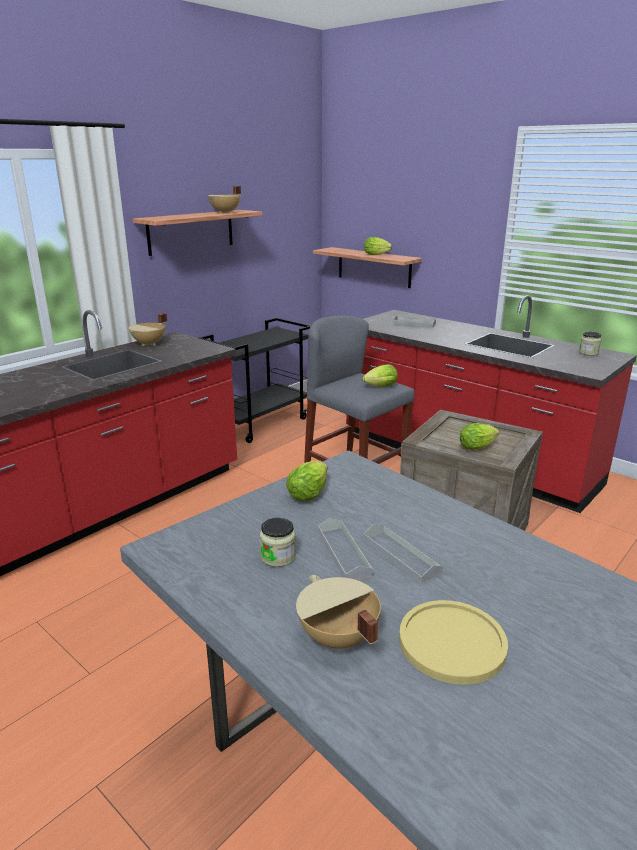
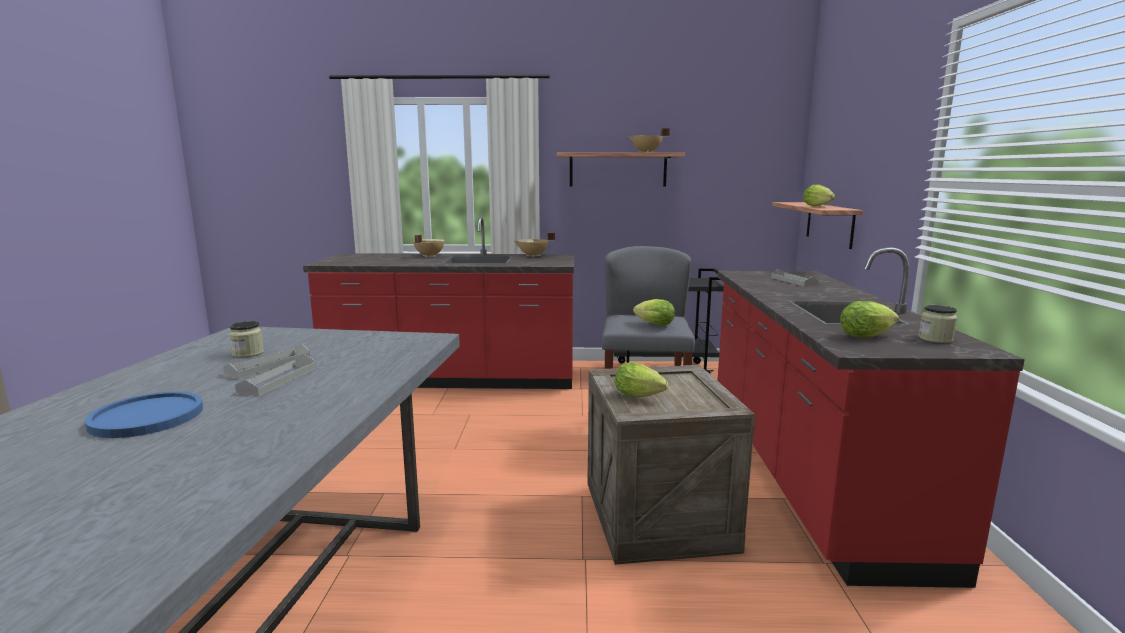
camera: 50 degrees right, 10 degrees down
lettuce [286,461,327,501] -> lettuce moved to [840,301,899,337]
beige cooking pot [296,575,381,650] -> beige cooking pot moved to [413,235,445,257]
yellow plate [399,600,508,684] -> blue plate [85,392,203,438]

